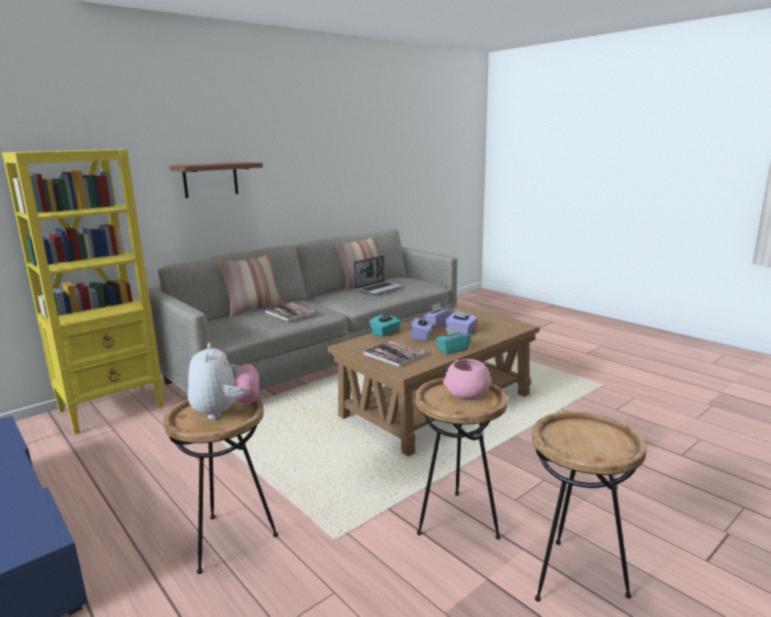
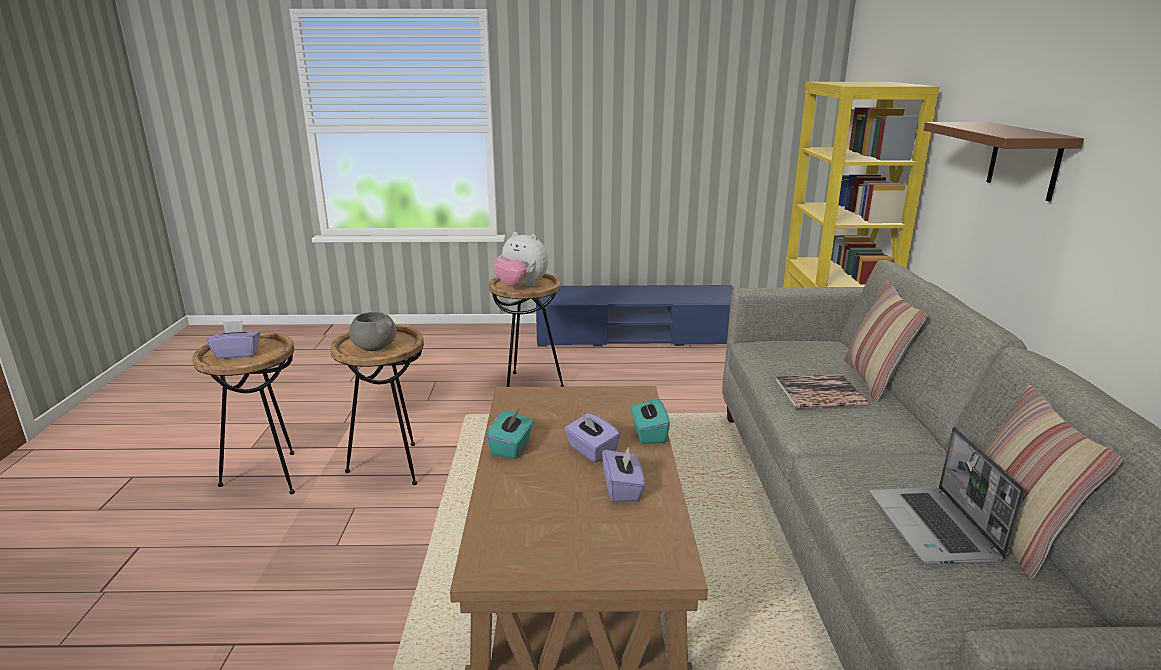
camera: 130 degrees right, 5 degrees up
book [363,340,428,367] -> none
pink bowl [443,359,491,399] -> grey bowl [349,312,397,351]
purple tissue box [445,310,478,334] -> purple tissue box moved to [206,321,260,359]

